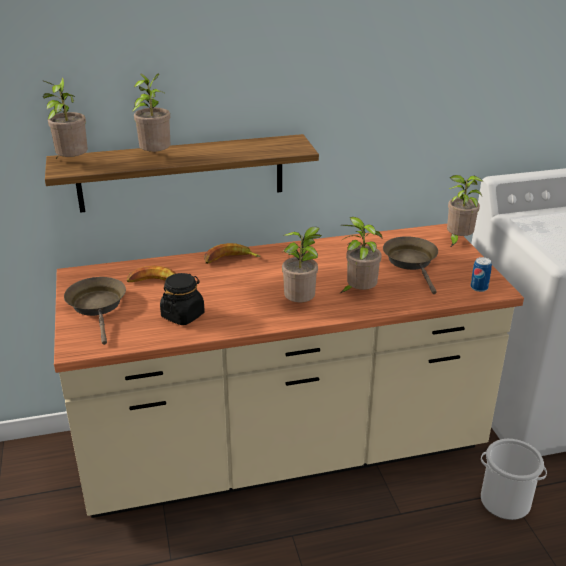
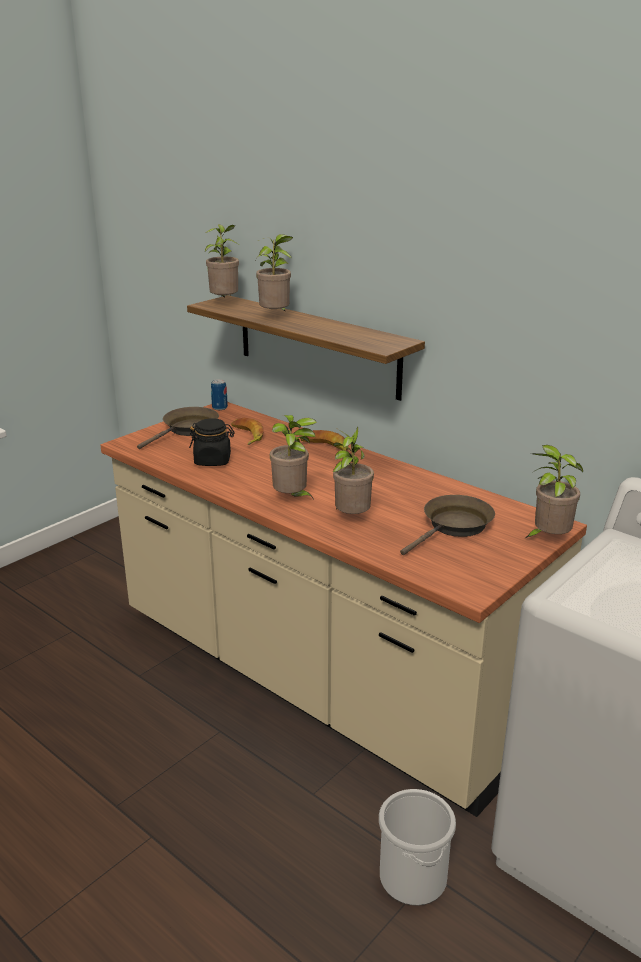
camera: 55 degrees right, 5 degrees down
can [470,257,492,292] -> can moved to [211,379,228,410]

